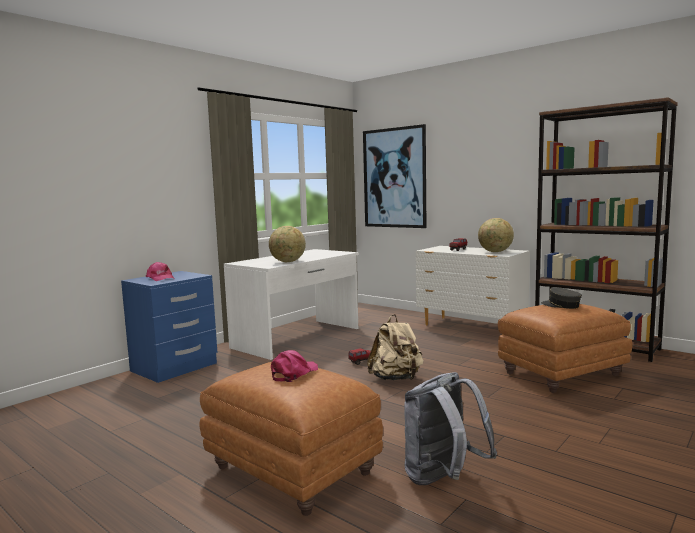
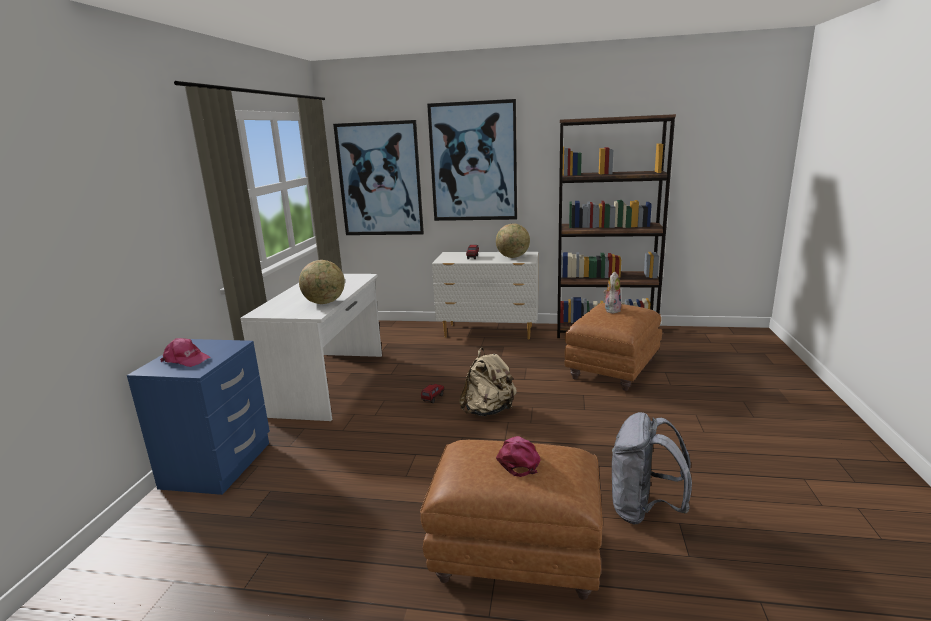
camera: 30 degrees left, 10 degrees up
grey cap [541,287,582,309] -> plush toy [603,271,621,314]
none -> picture [427,99,517,221]

